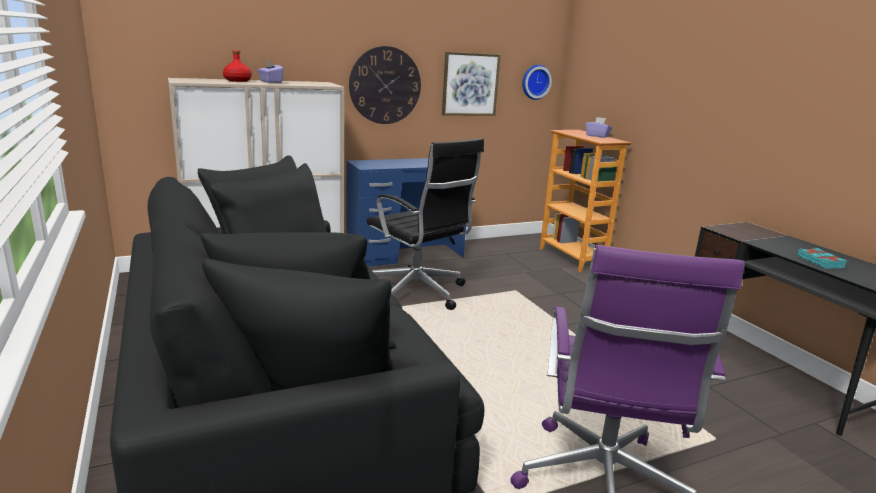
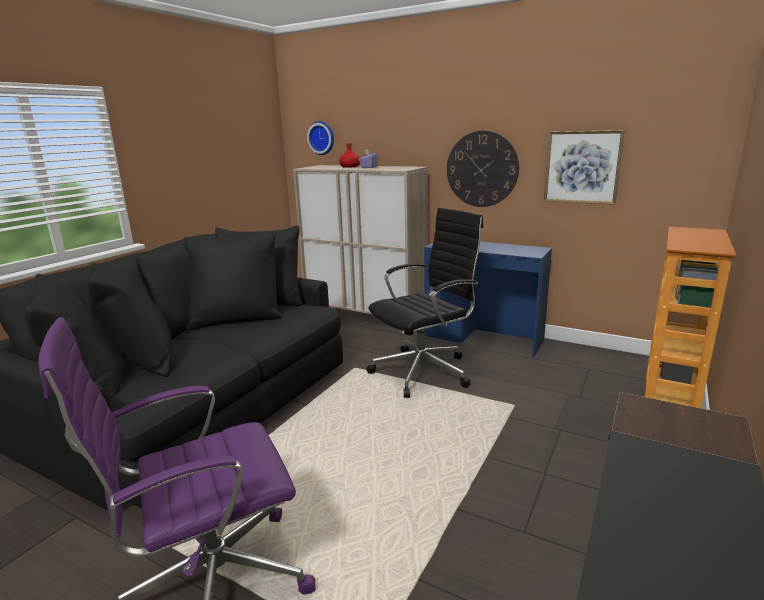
camera: 55 degrees right, 0 degrees up
black office chair [366,138,484,310] -> black office chair turned 135 degrees counterclockwise [367,208,483,398]
wall clock [522,65,552,100] -> wall clock moved to [307,121,334,155]
purple tissue box [585,117,612,138] -> none
turquoise book [797,248,847,269] -> none

